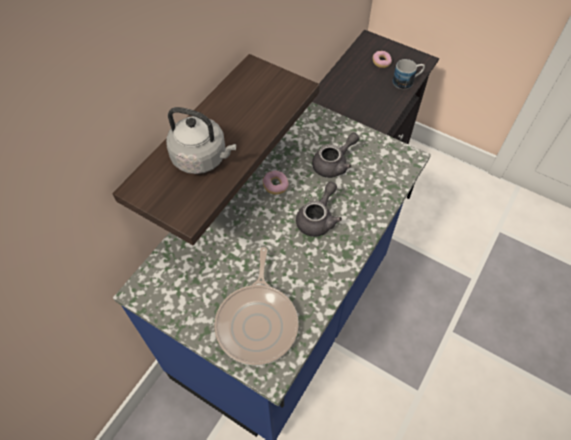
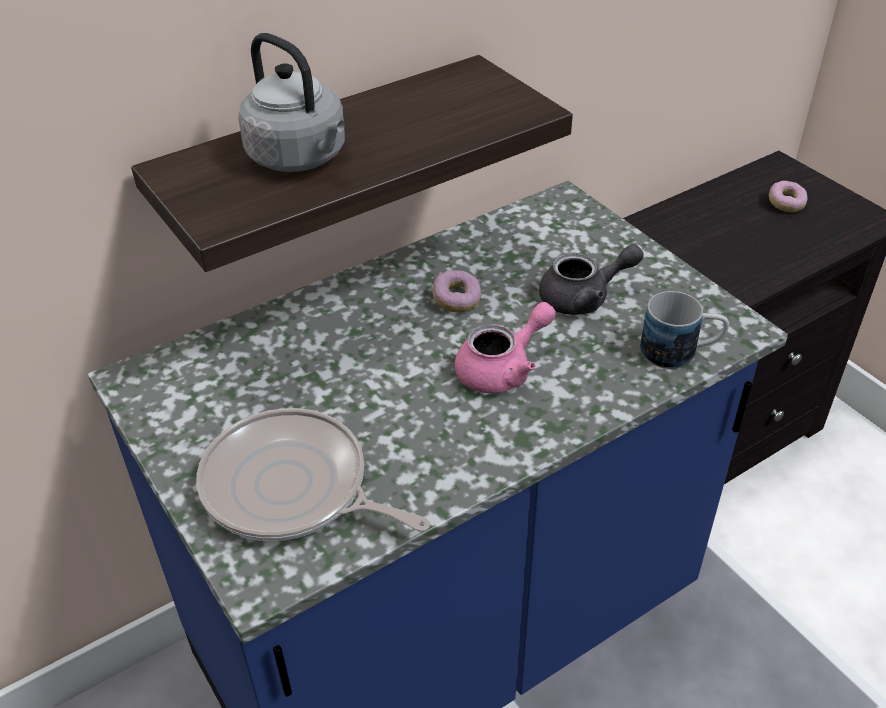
camera: 25 degrees right, 15 degrees down
frying pan [214,247,299,366] -> frying pan turned 90 degrees clockwise [196,408,430,541]
grey teapot [296,182,342,237] -> pink teapot [455,302,556,393]
mug [393,59,425,89] -> mug moved to [640,291,729,369]

